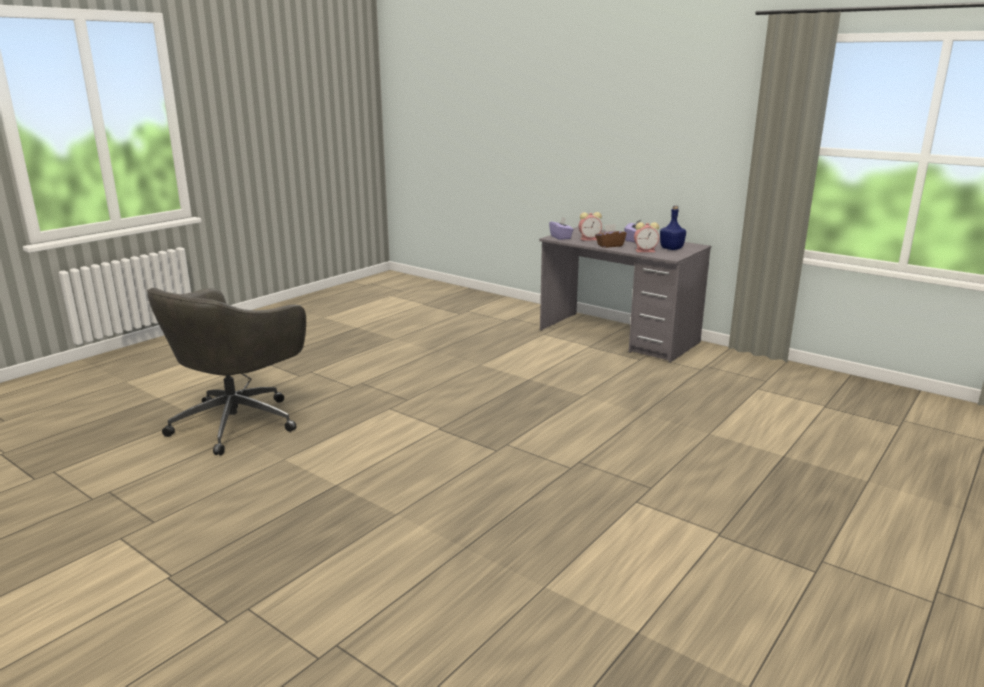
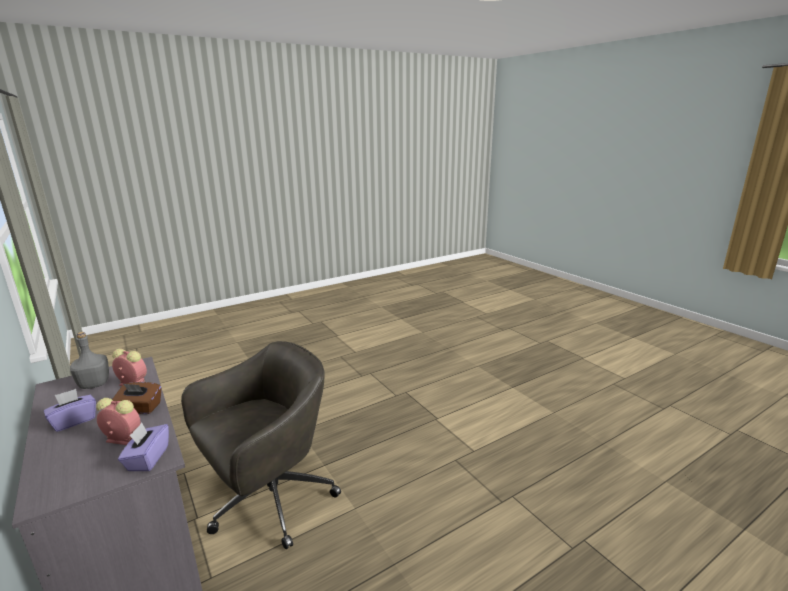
camera: 160 degrees left, 0 degrees up
grey office chair [147,288,306,455] -> grey office chair moved to [181,341,341,549]
blue bottle [660,205,686,250] -> grey bottle [70,332,109,389]

